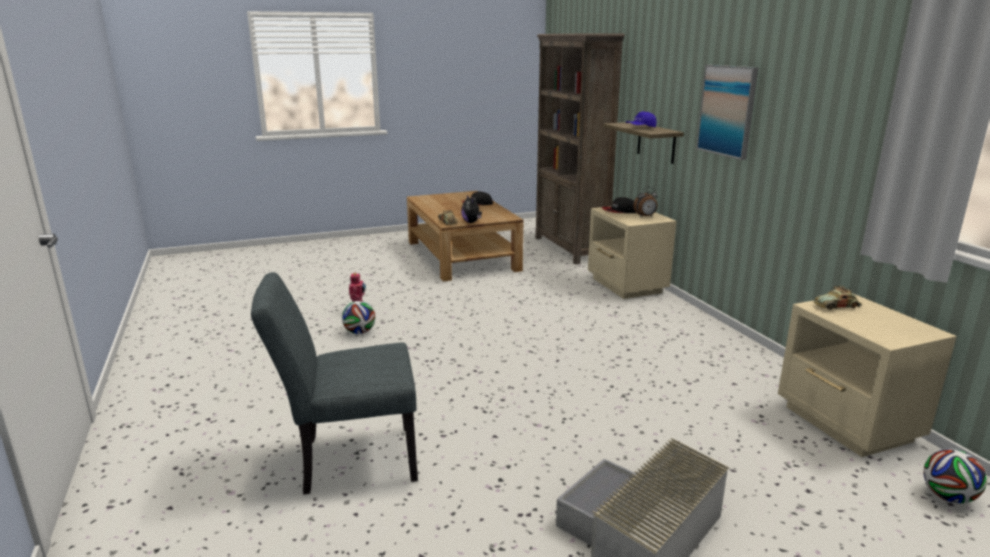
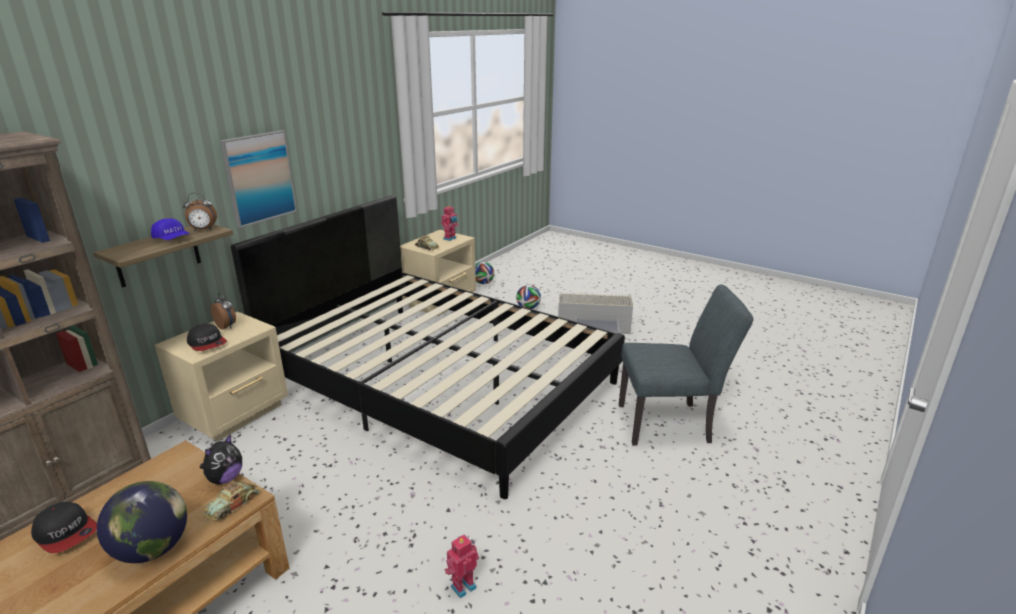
camera: 125 degrees left, 5 degrees up
grey chair [251,272,418,494] -> grey chair turned 45 degrees counterclockwise [619,285,753,446]
football [342,301,375,334] -> football moved to [516,285,541,309]
none -> globe [97,481,187,563]
none -> alarm clock [183,192,217,231]
none -> black bed [231,195,625,499]
none -> toy robot [441,205,459,241]

